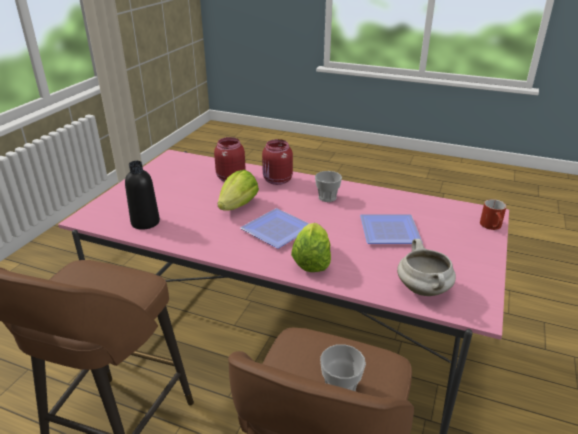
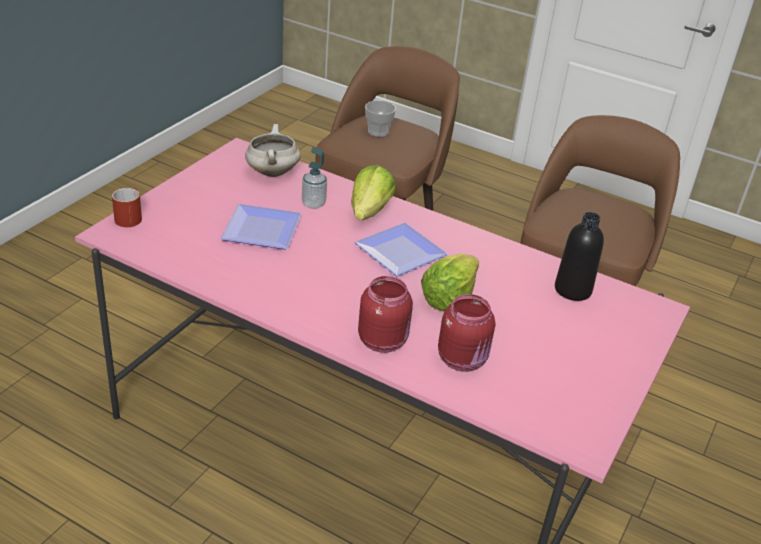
camera: 175 degrees left, 5 degrees up
cup [315,171,342,202] -> none
none -> soap dispenser [302,147,327,209]

